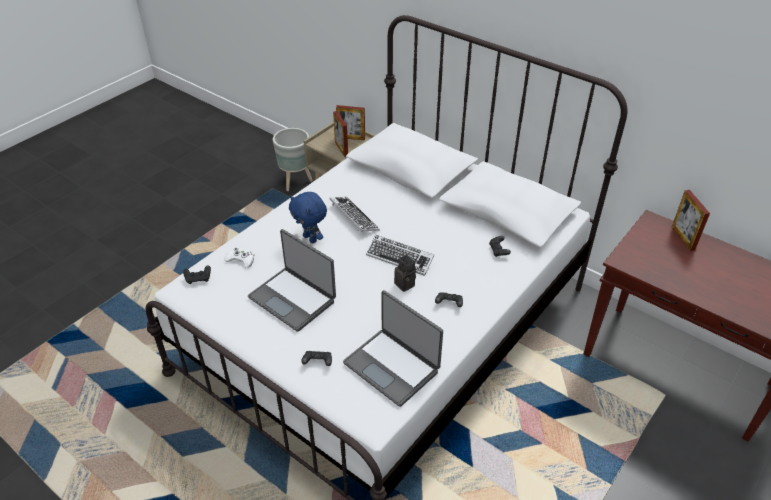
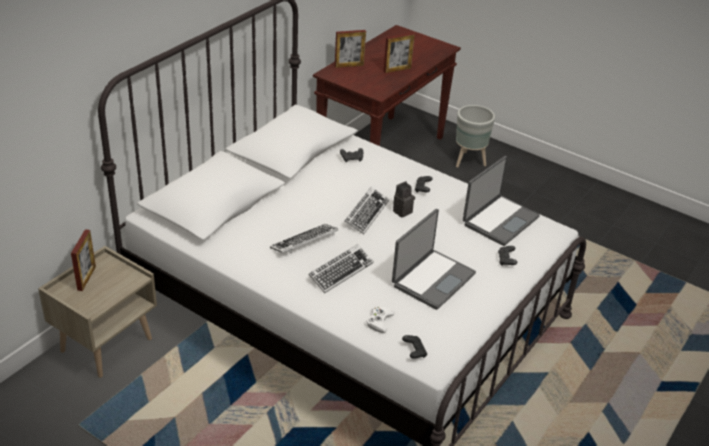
camera: 95 degrees left, 5 degrees down
grey planter [273,128,313,191] -> grey planter moved to [456,105,495,167]
blue plush toy [289,192,327,243] -> keyboard [308,244,374,293]
picture frame [333,111,348,157] -> picture frame moved to [383,33,415,73]

